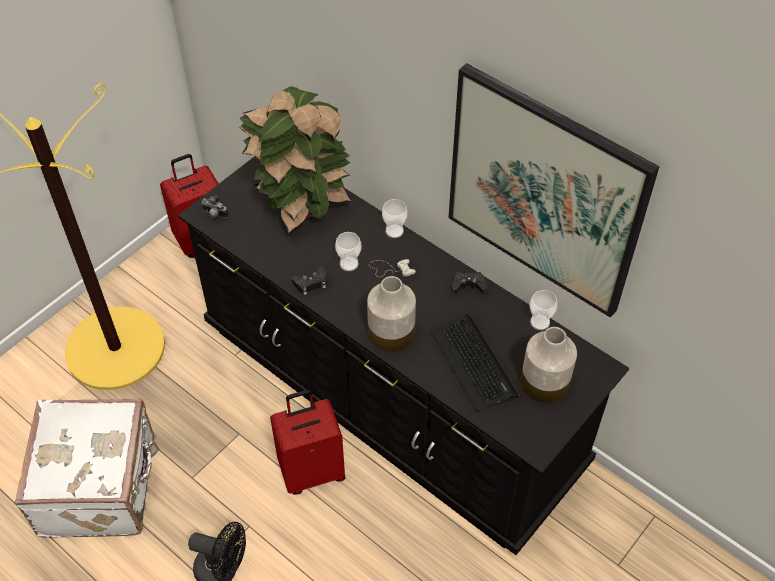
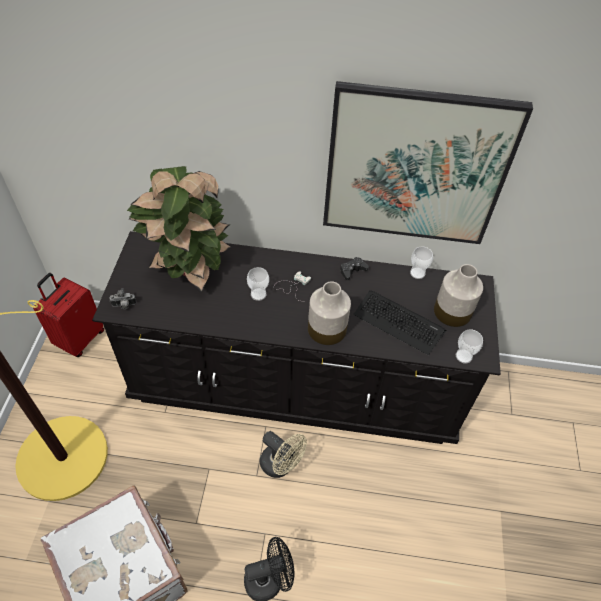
camera: 35 degrees left, 0 degrees up
red suitcase [270,390,345,495] -> beige fan [260,431,307,478]
black game controller [292,267,327,295] -> none
cup [382,199,408,238] -> cup moved to [456,329,483,363]

